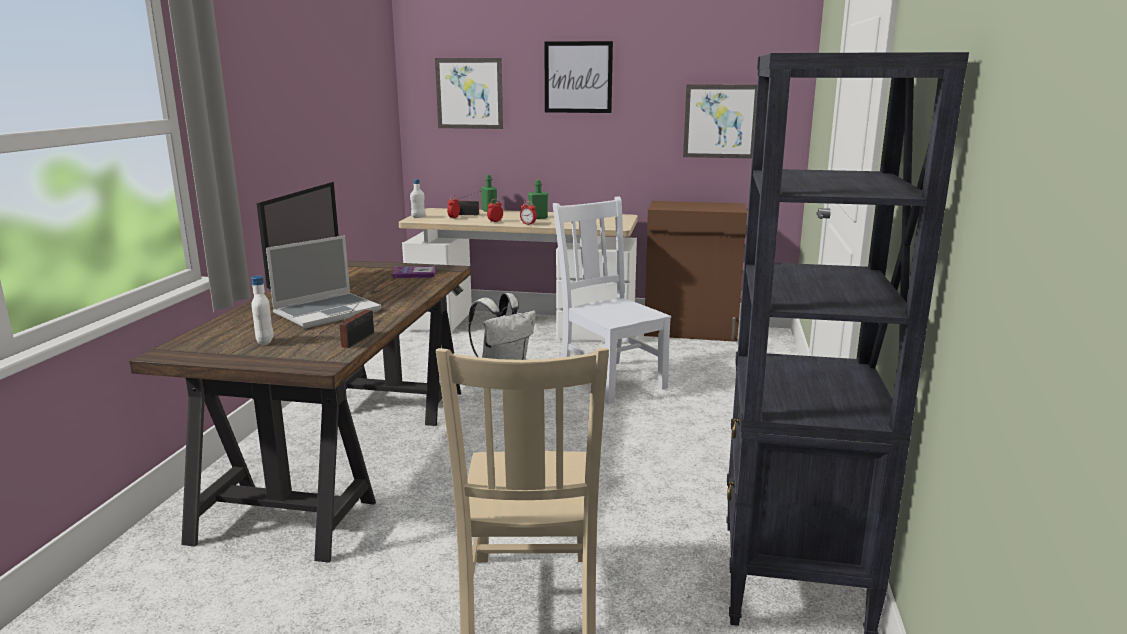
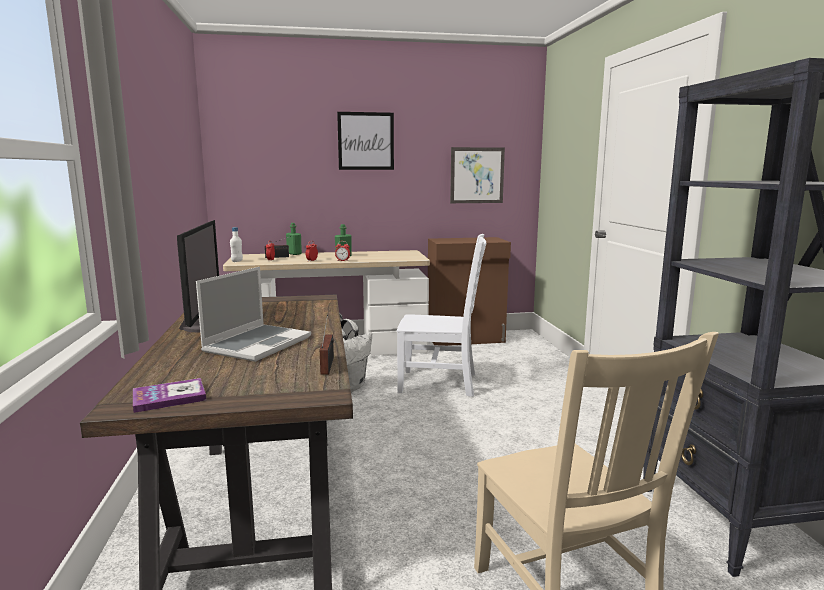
camera: 20 degrees left, 5 degrees down
white bottle [251,276,274,345] -> none
book [392,266,436,278] -> book moved to [133,378,206,413]
picture [435,58,503,129] -> none
white chair [553,196,671,404] -> white chair turned 150 degrees clockwise [397,234,486,397]

